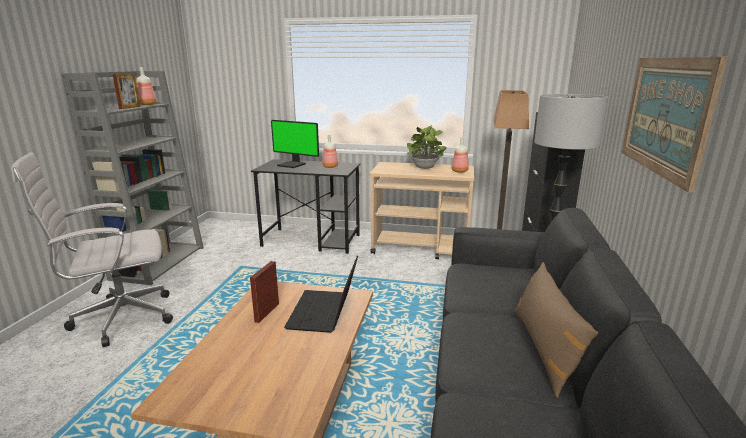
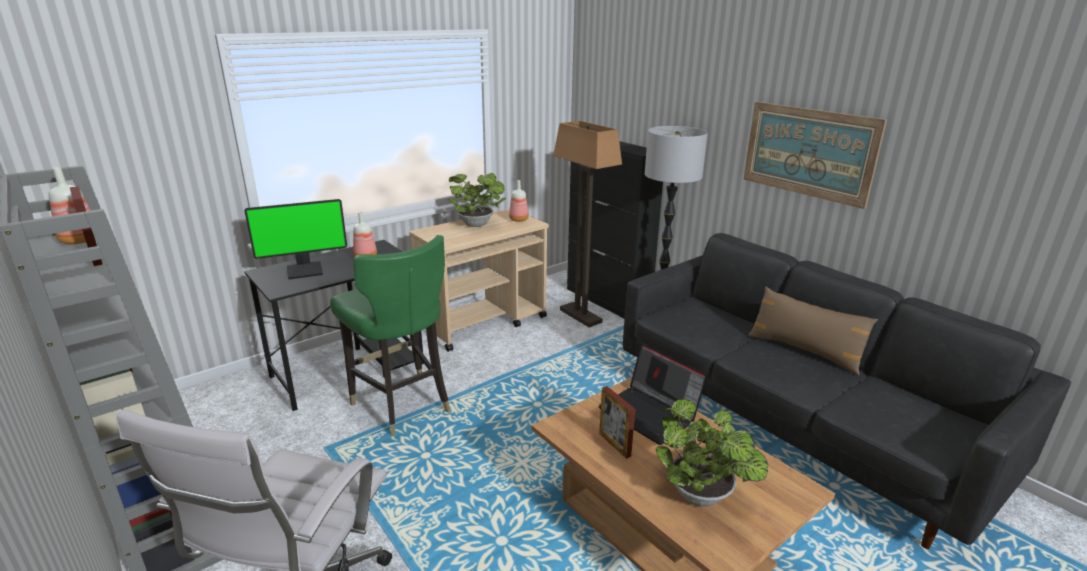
camera: 50 degrees left, 5 degrees up
none -> green chair [330,235,451,437]
none -> potted plant [656,399,768,507]

